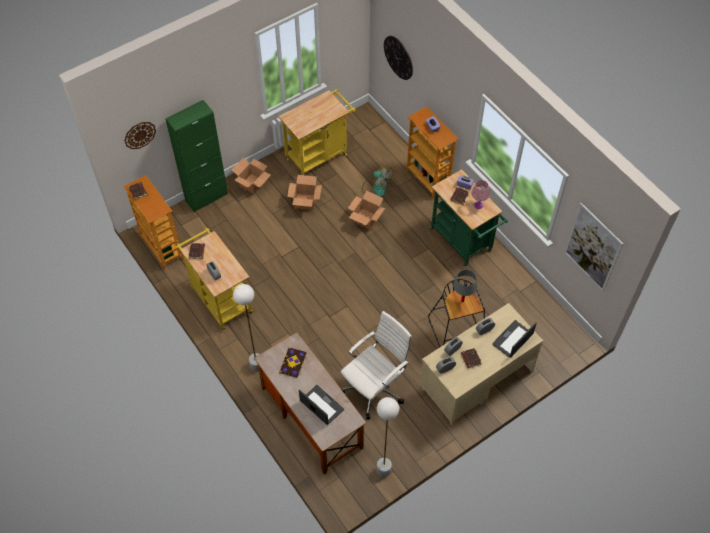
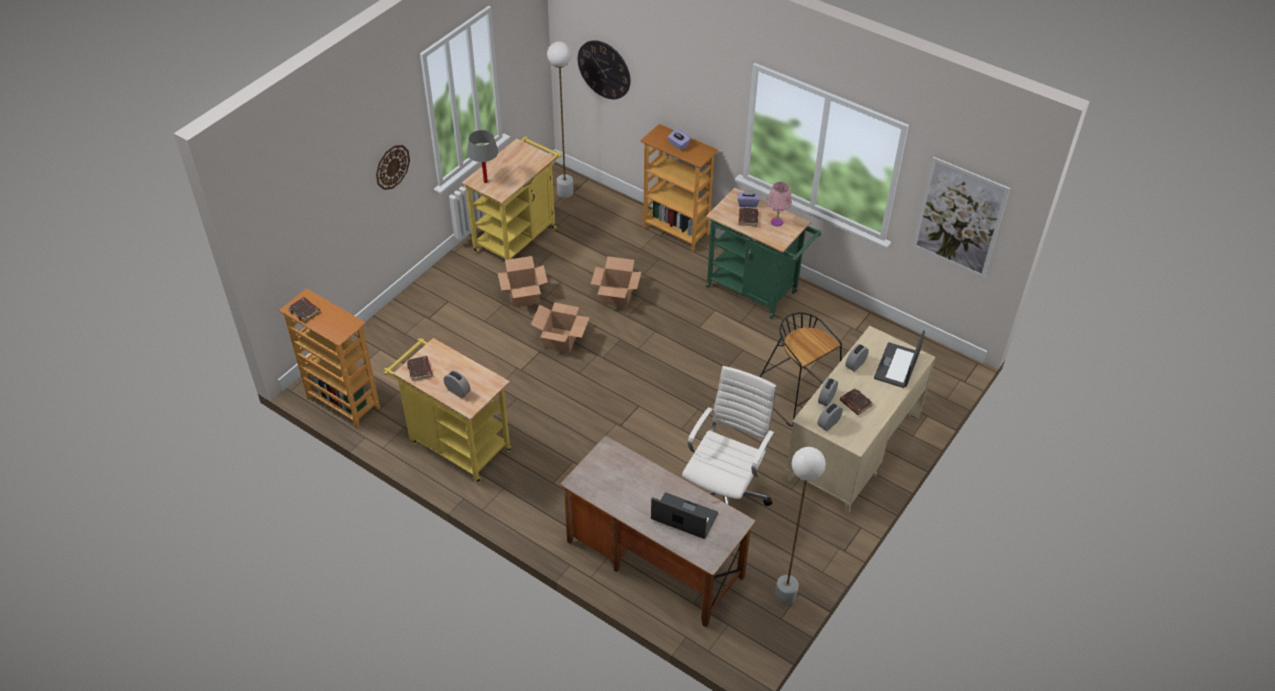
camera: 20 degrees left, 10 degrees down
wall clock [124,122,156,149] -> wall clock moved to [376,145,410,190]
green cabinet [165,100,228,212] -> none
cardboard box [232,158,271,194] -> cardboard box moved to [531,303,590,353]
white floor lamp [233,284,260,372] -> white floor lamp moved to [547,42,573,198]
book [279,347,307,378] -> none
fan [362,166,393,197] -> none
grey table lamp [453,270,478,302] -> grey table lamp moved to [467,130,498,183]

